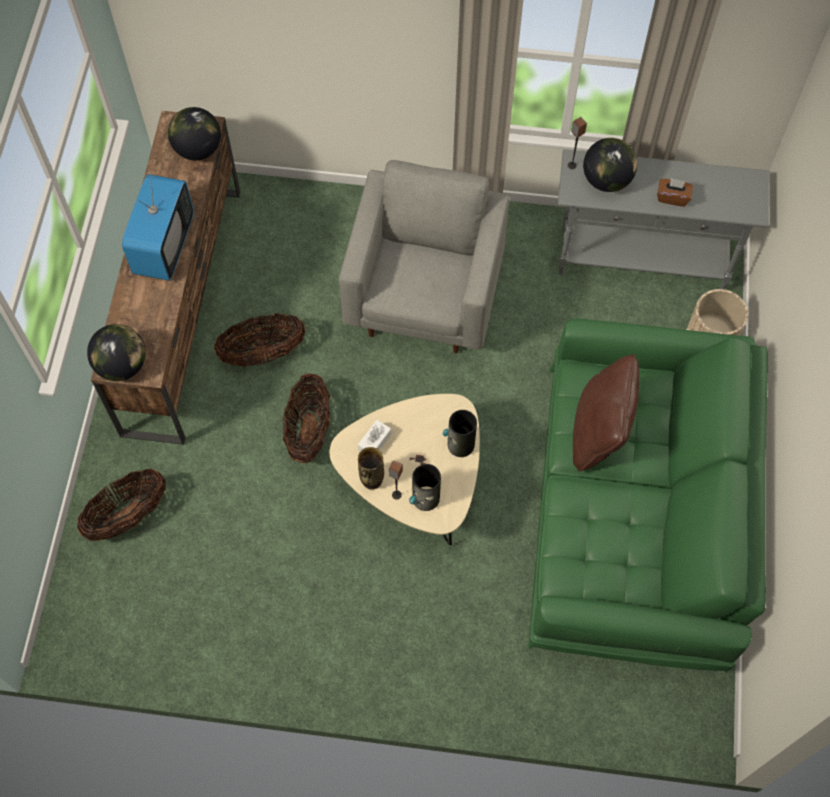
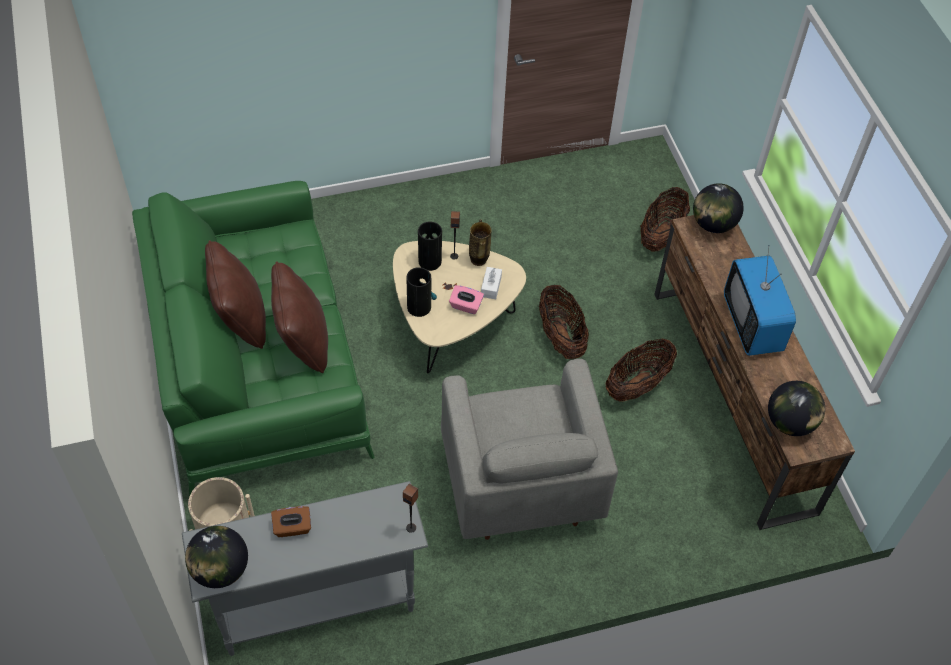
camera: 155 degrees right, 10 degrees down
globe [583,138,637,192] -> globe moved to [185,526,248,588]
none -> brown pillow [205,240,266,349]
none -> pink tissue box [449,285,484,314]

